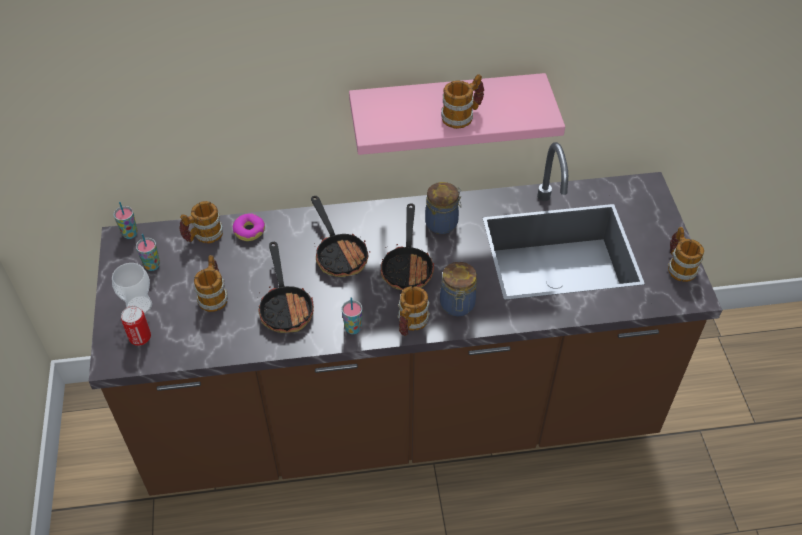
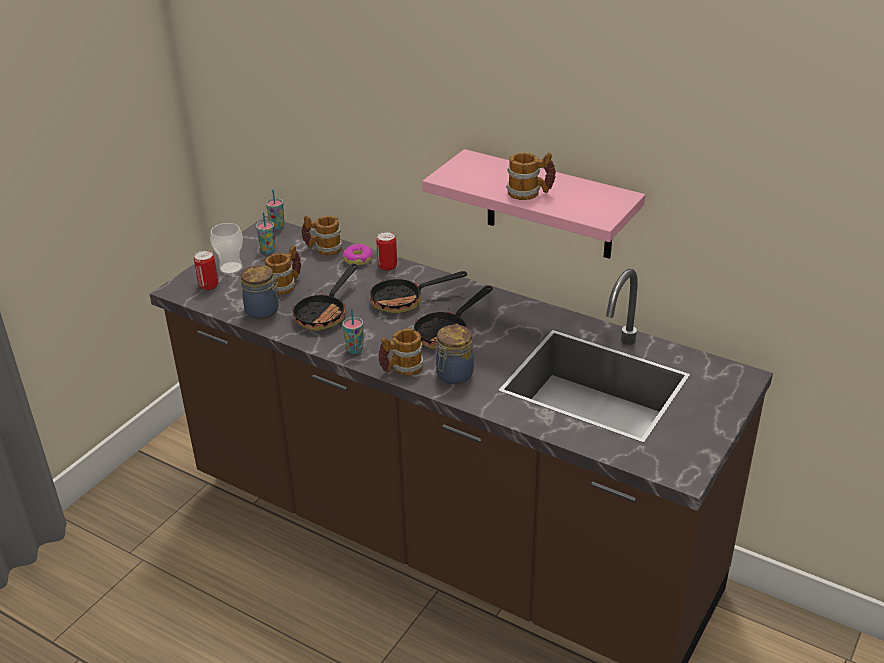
camera: 40 degrees right, 15 degrees down
frying pan [311,196,370,277] -> frying pan turned 60 degrees clockwise [370,268,467,314]
jar [425,182,462,234] -> jar moved to [241,265,281,320]
mug [668,227,704,282] -> none
none -> can [376,232,397,271]

